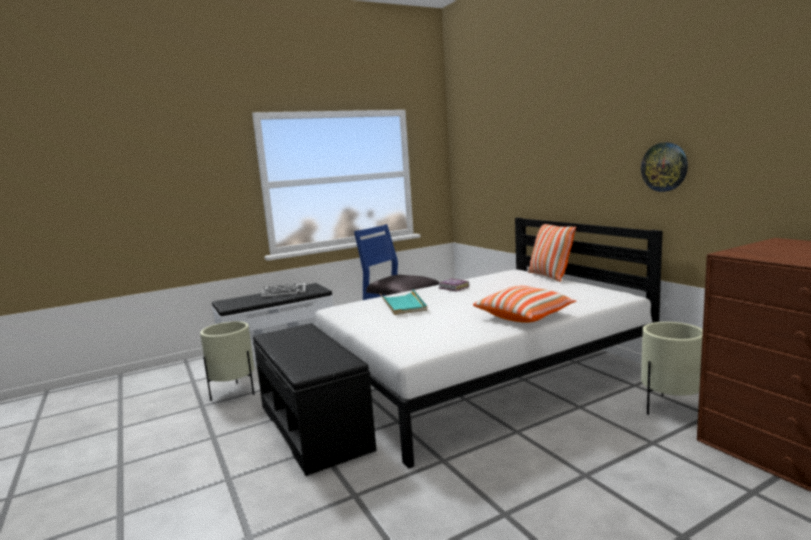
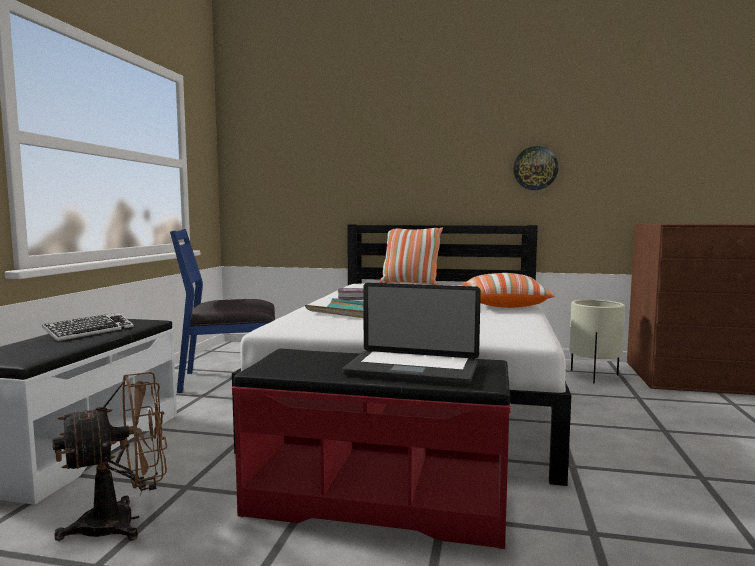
camera: 50 degrees left, 5 degrees down
beige planter [200,321,255,401] -> brown fan [52,372,167,541]
black bench [253,323,377,476] -> red bench [232,349,511,549]
none -> laptop [342,283,481,385]

